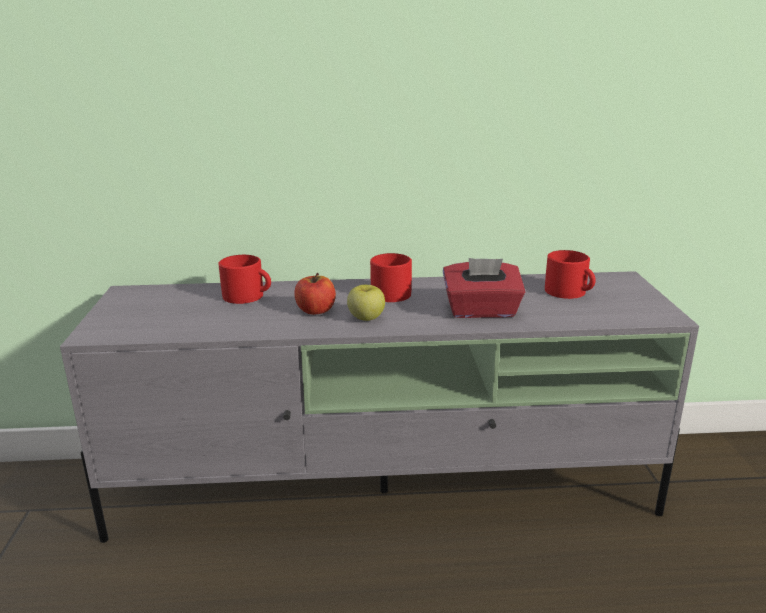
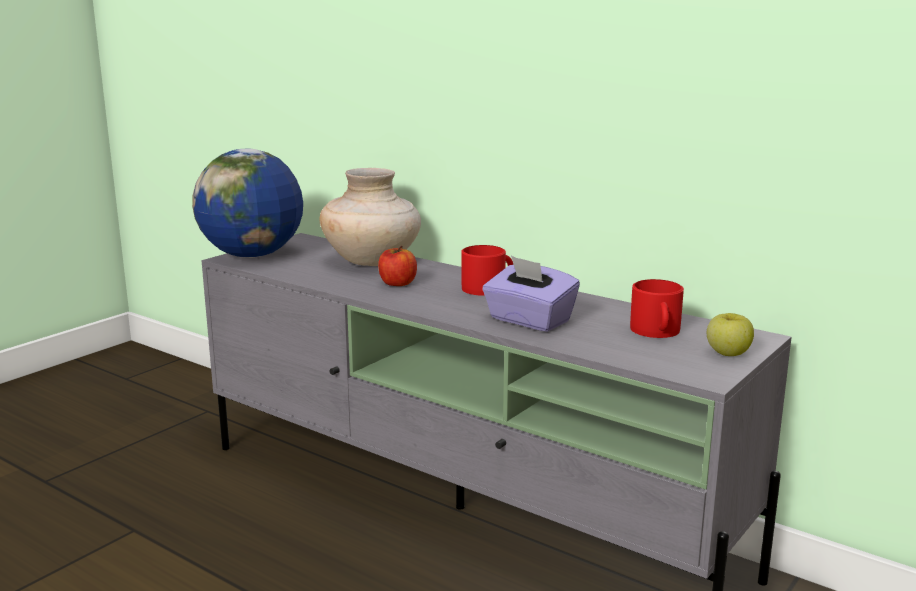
camera: 40 degrees right, 5 degrees down
red mug [218,255,271,304] -> beige vase [319,168,421,266]
apple [347,285,385,321] -> apple moved to [707,313,754,356]
red tissue box [443,258,525,318] -> purple tissue box [482,256,580,332]
none -> globe [192,149,303,258]

